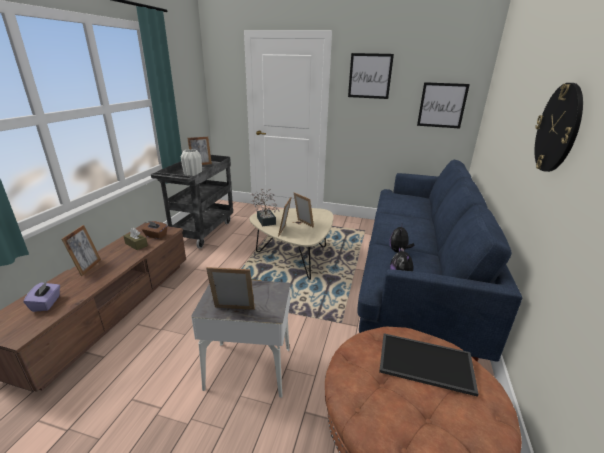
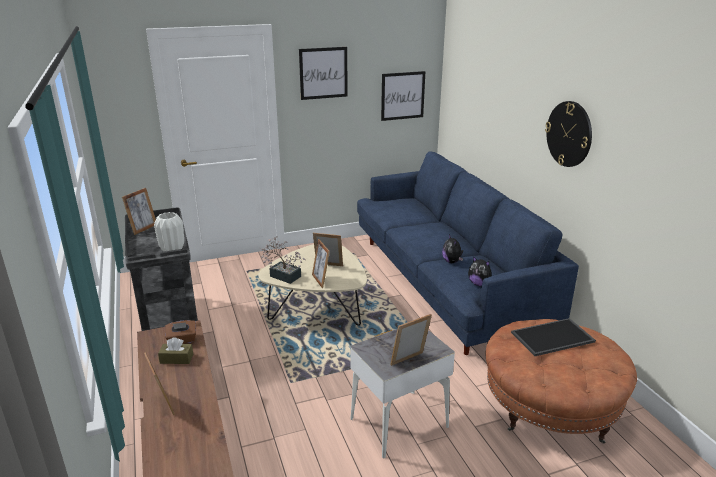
camera: 35 degrees left, 0 degrees up
purple tissue box [24,281,60,312] -> none

